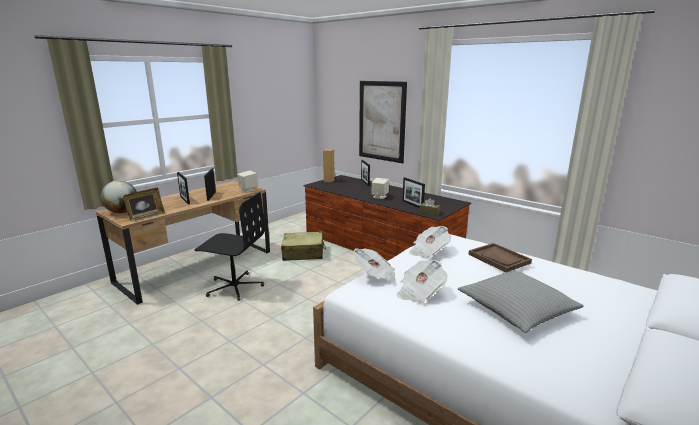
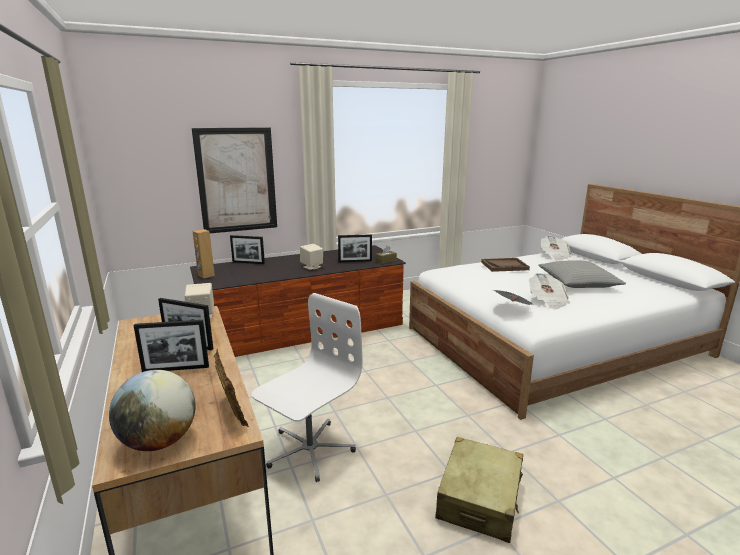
camera: 65 degrees left, 0 degrees up
black office chair [195,192,265,301] -> white office chair [252,293,363,482]
beige suitcase [281,231,326,261] -> beige suitcase moved to [435,437,523,543]
newspaper [409,226,451,258] -> newspaper moved to [541,235,571,261]

